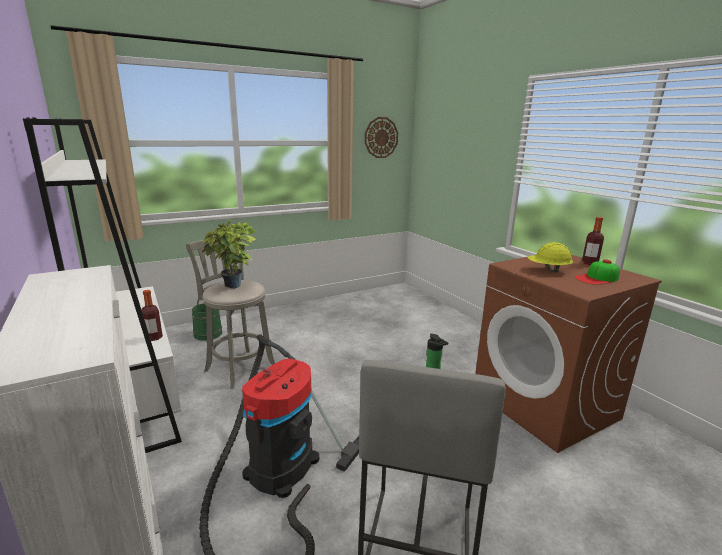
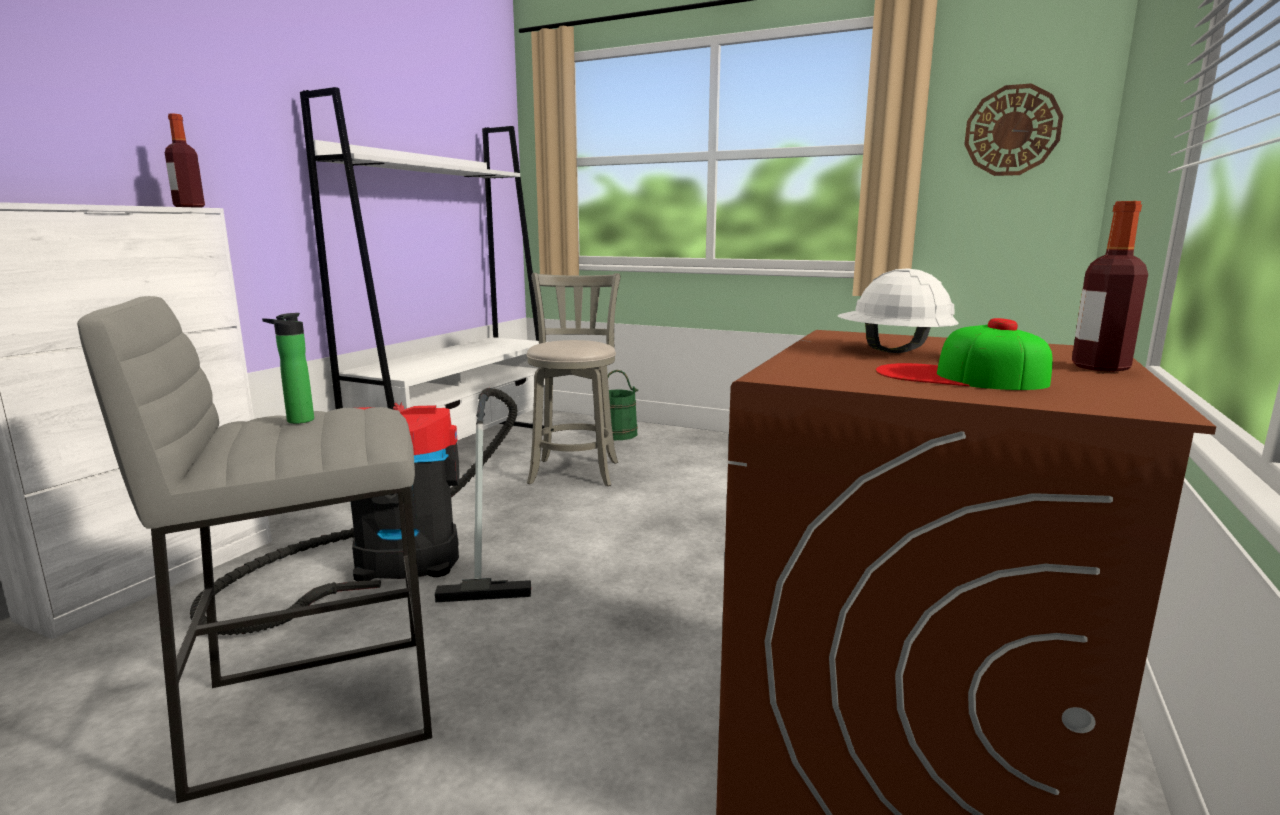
camera: 55 degrees right, 5 degrees down
bottle [141,290,163,341] -> bottle moved to [165,113,205,207]
potted plant [202,219,256,288] -> none
yellow hard hat [528,242,574,272] -> white hard hat [838,268,959,353]

